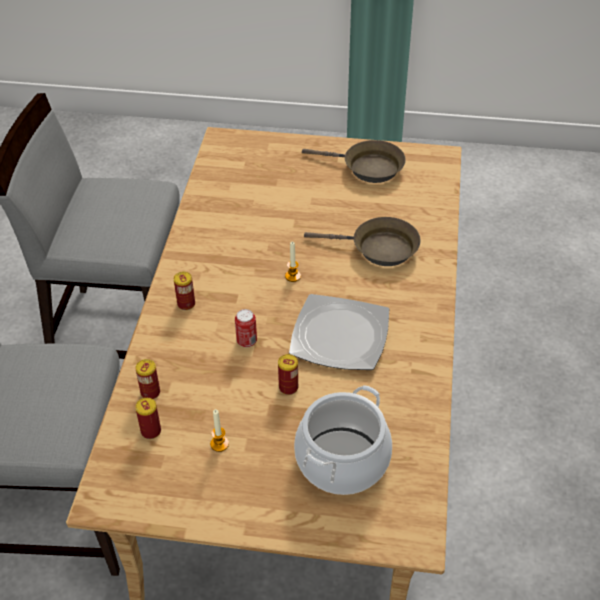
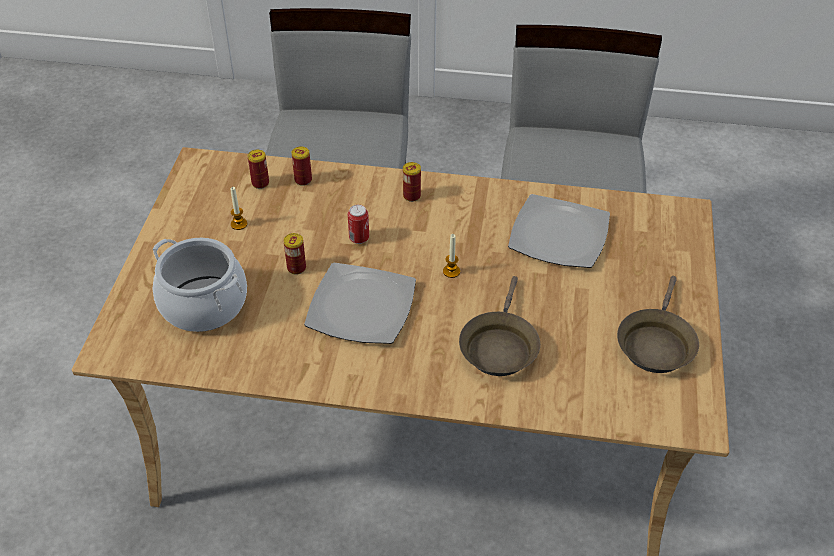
camera: 90 degrees right, 0 degrees up
none -> plate [508,194,610,268]

